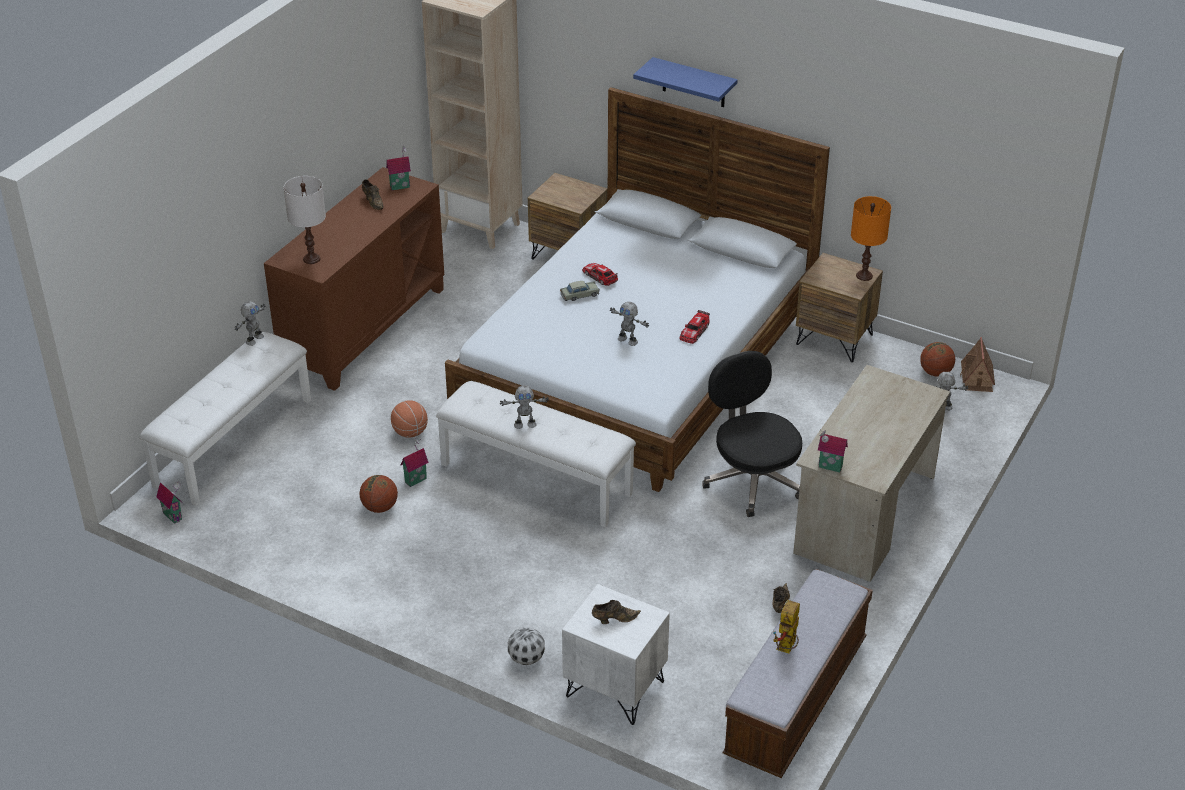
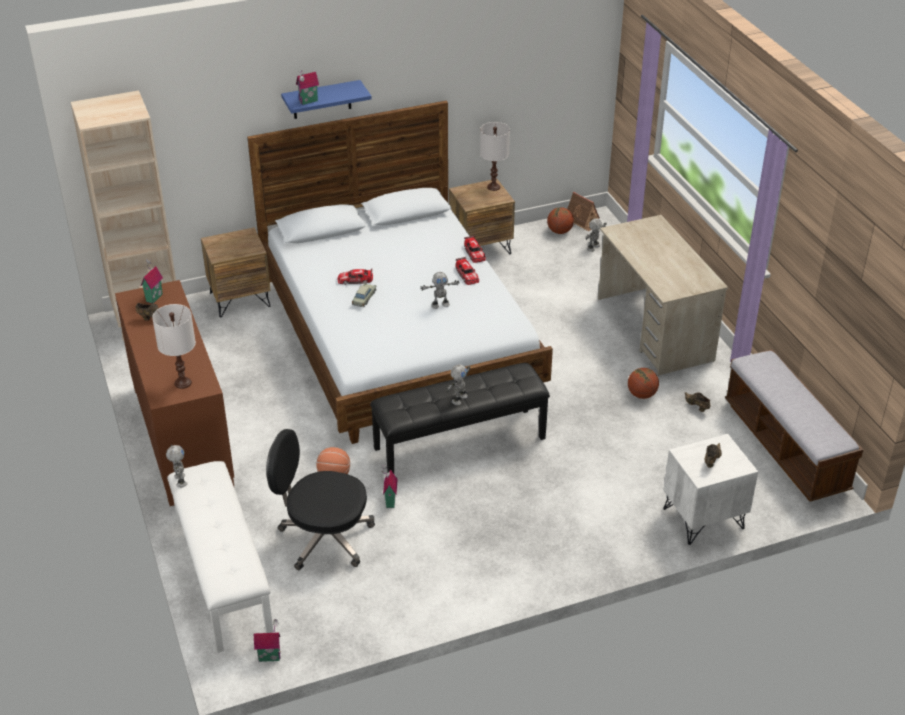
camera: 50 degrees left, 0 degrees up
basketball [360,475,398,513] -> basketball moved to [628,368,659,399]
white bench [436,381,636,527] -> black bench [370,363,550,473]
football [508,627,545,665] -> none
black office chair [702,351,802,517] -> black office chair moved to [266,429,375,571]
toy robot [773,600,800,653] -> none
toy house [818,429,848,472] -> toy house moved to [296,70,319,105]
orange table lamp [851,196,891,281] -> white table lamp [480,122,510,191]
none -> toy car [464,236,486,263]

